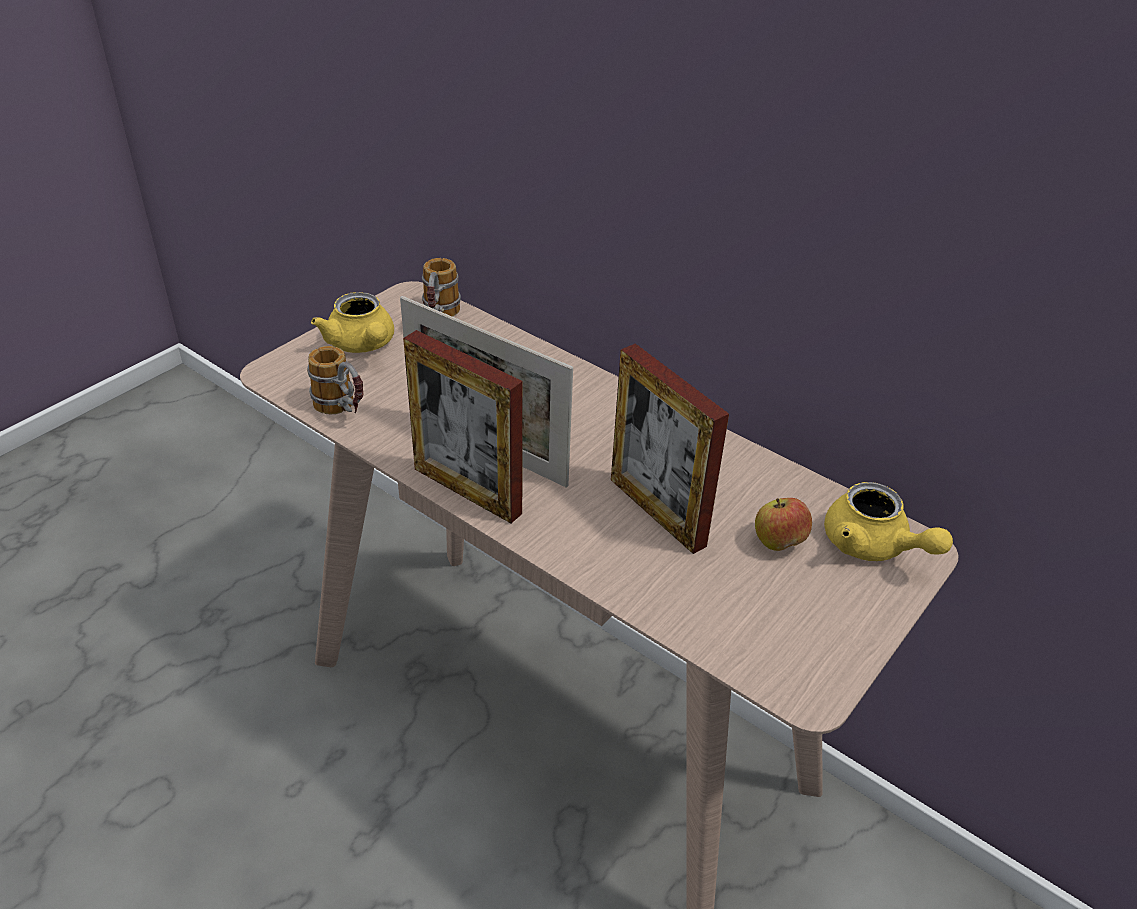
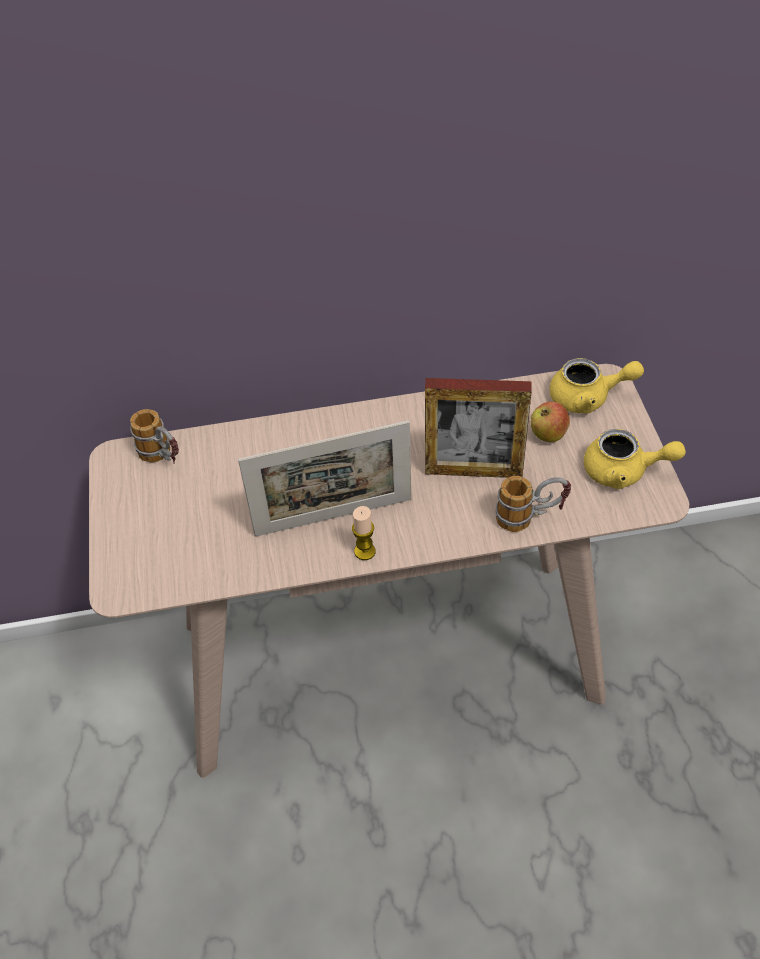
camera: 45 degrees left, 10 degrees up
mug [307,346,363,414] -> mug moved to [495,476,571,532]
yellow teapot [311,292,394,353] -> yellow teapot moved to [584,429,686,489]
picture frame [403,330,523,523] -> candle [352,506,376,560]

